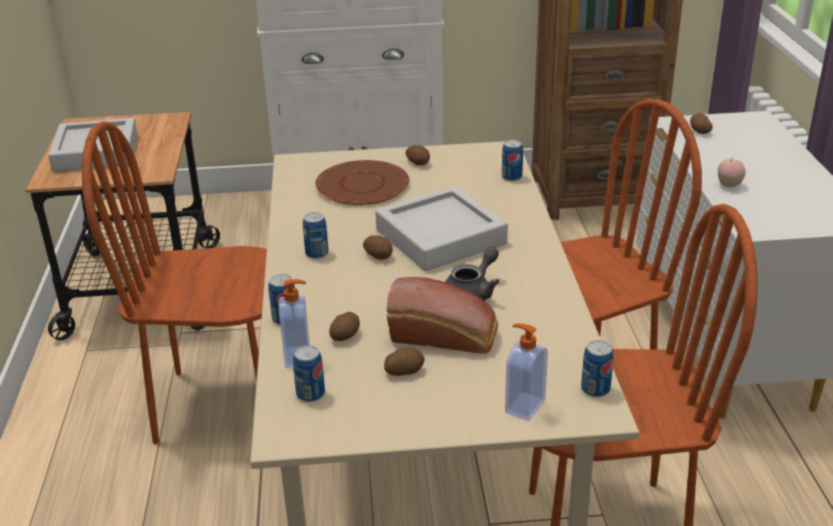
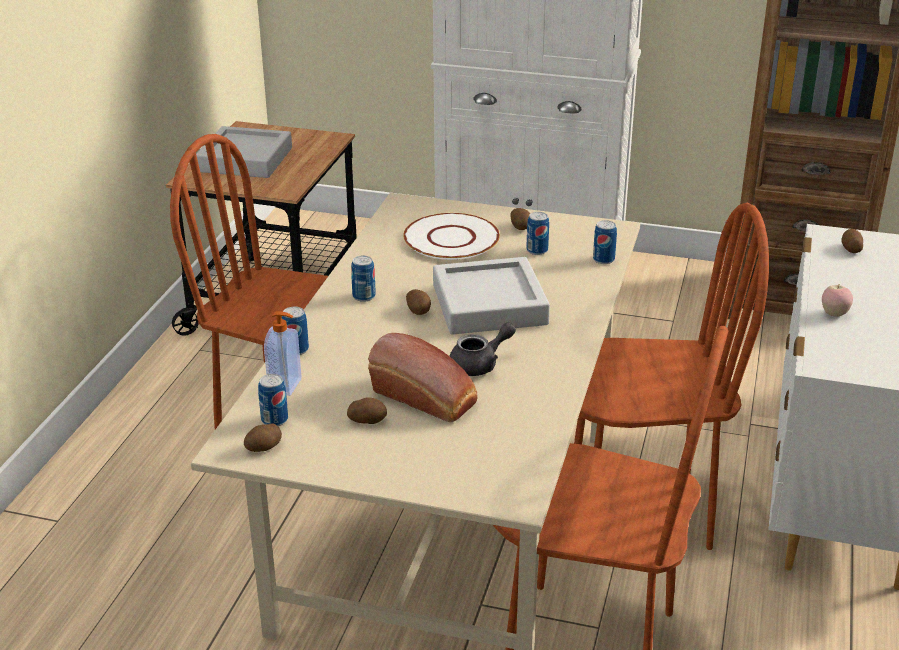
camera: 20 degrees right, 0 degrees up
brown plate [315,160,409,205] -> white plate [403,213,500,260]
potato [329,312,360,341] -> potato moved to [244,423,282,452]
soap dispenser [505,323,548,421] -> none
can [581,340,613,397] -> can moved to [526,212,549,255]

